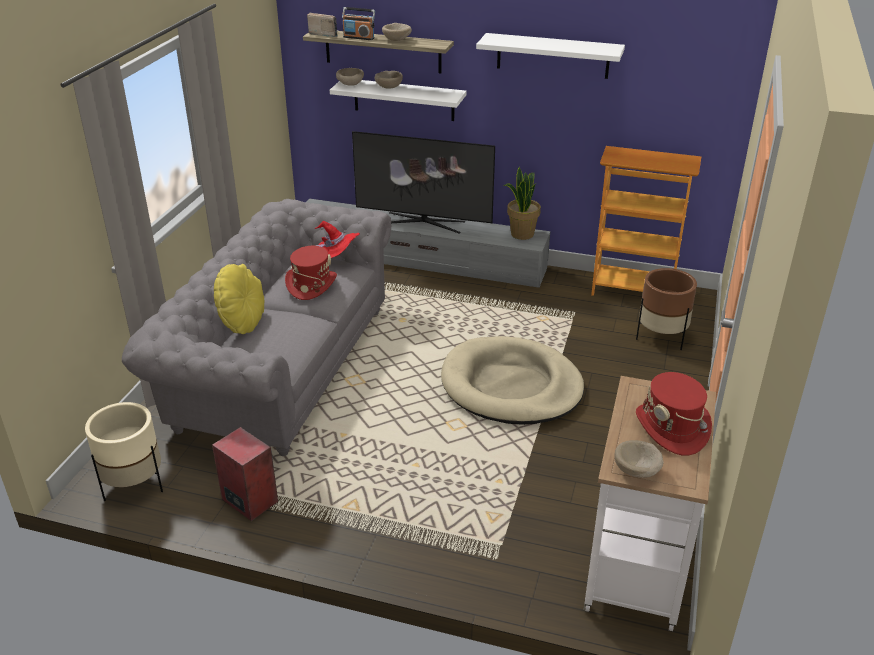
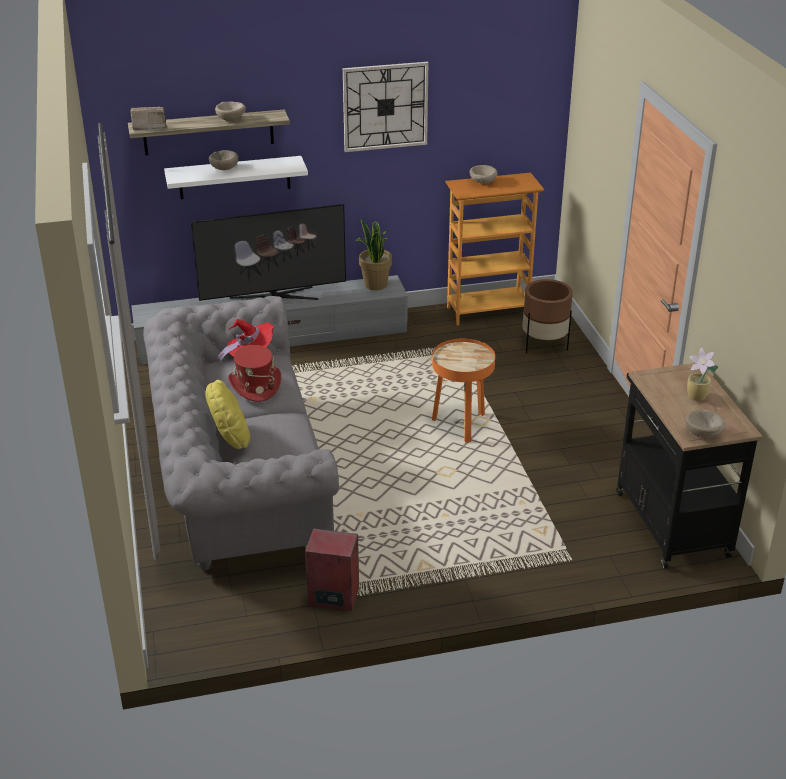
camera: 30 degrees left, 0 degrees up
beige planter [85,402,163,501] -> none
beige bowl [336,68,364,86] -> beige bowl moved to [470,165,497,184]
radio [342,7,375,40] -> none
beige dog bed [441,336,584,425] -> orange side table [432,339,495,442]
white shelf [476,33,625,79] -> wall clock [343,62,429,152]
white cart [583,376,716,631] -> black cart [617,363,763,569]
red hat [636,372,712,456] -> potted plant [687,348,719,401]

